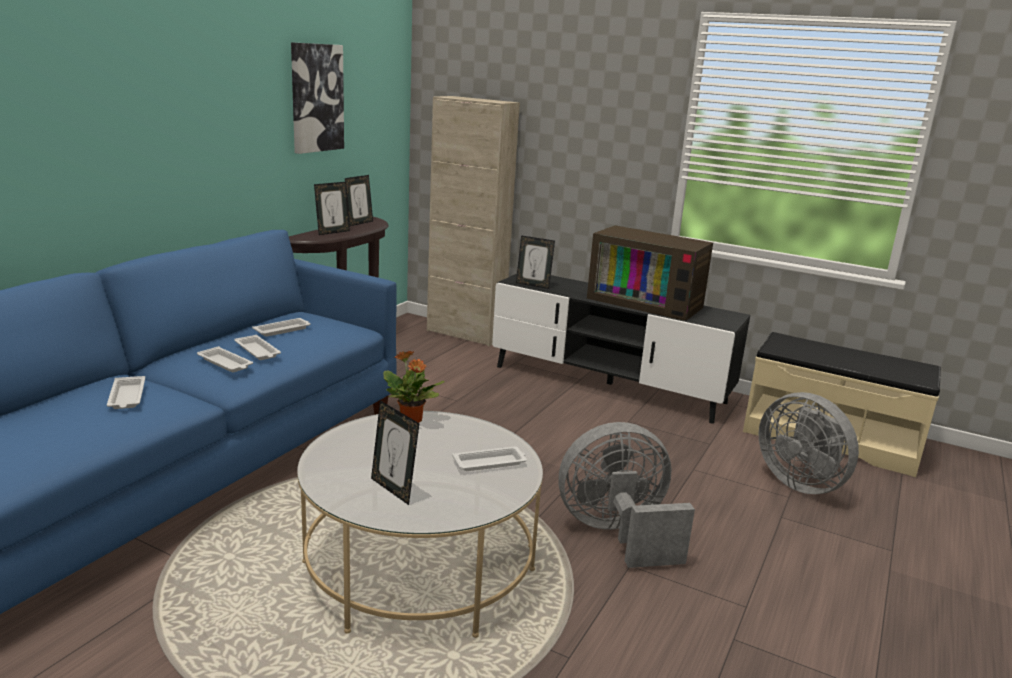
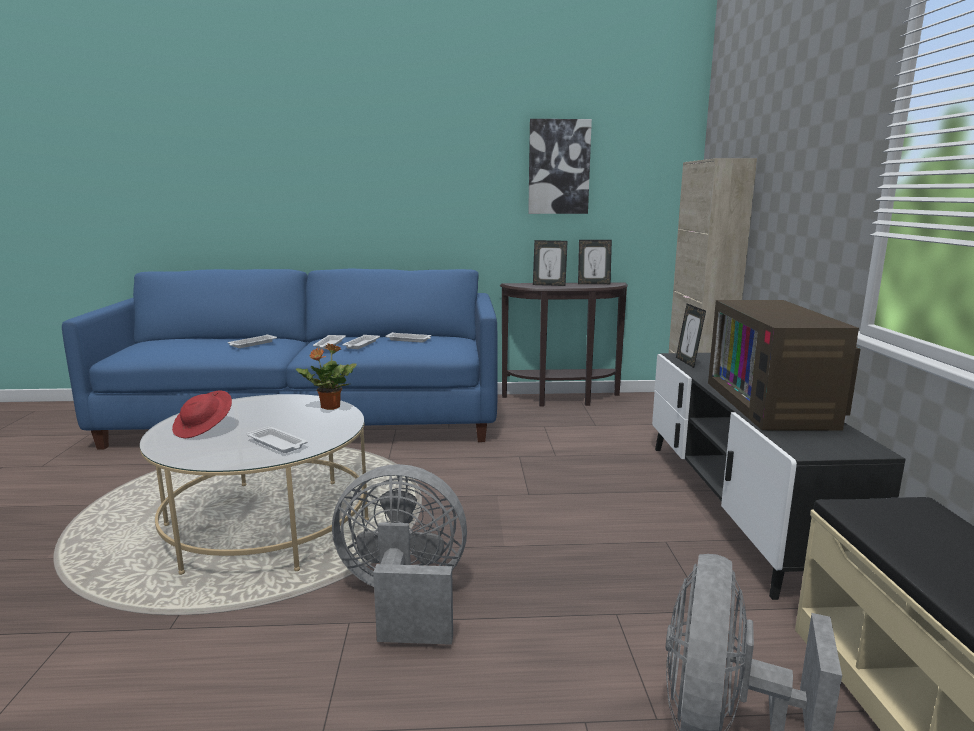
camera: 60 degrees right, 5 degrees down
picture frame [371,401,420,505] -> red hat [172,391,232,438]
grey fan [559,422,695,568] -> grey fan turned 45 degrees counterclockwise [332,464,467,645]

